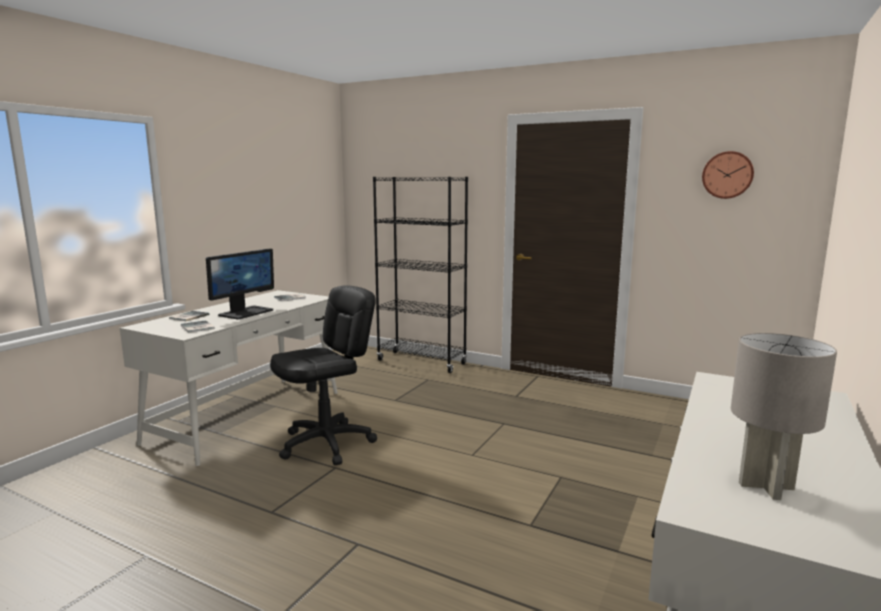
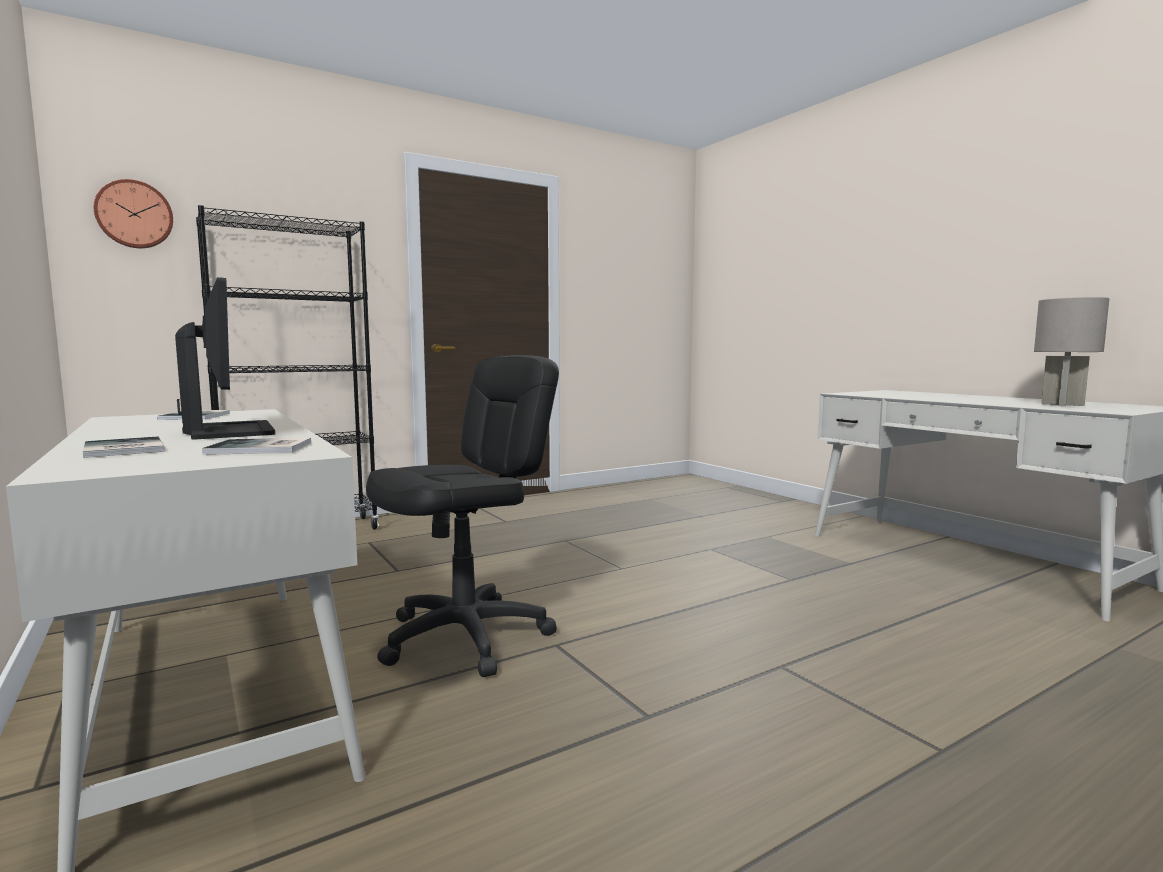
camera: 60 degrees left, 5 degrees down
black office chair [270,285,377,465] -> black office chair turned 60 degrees clockwise [366,355,559,677]
wall clock [702,151,754,199] -> wall clock moved to [94,179,173,248]

